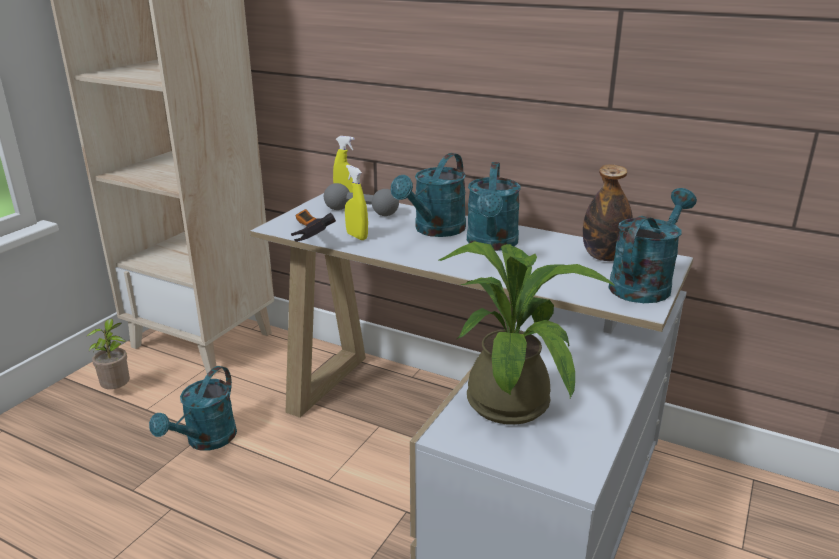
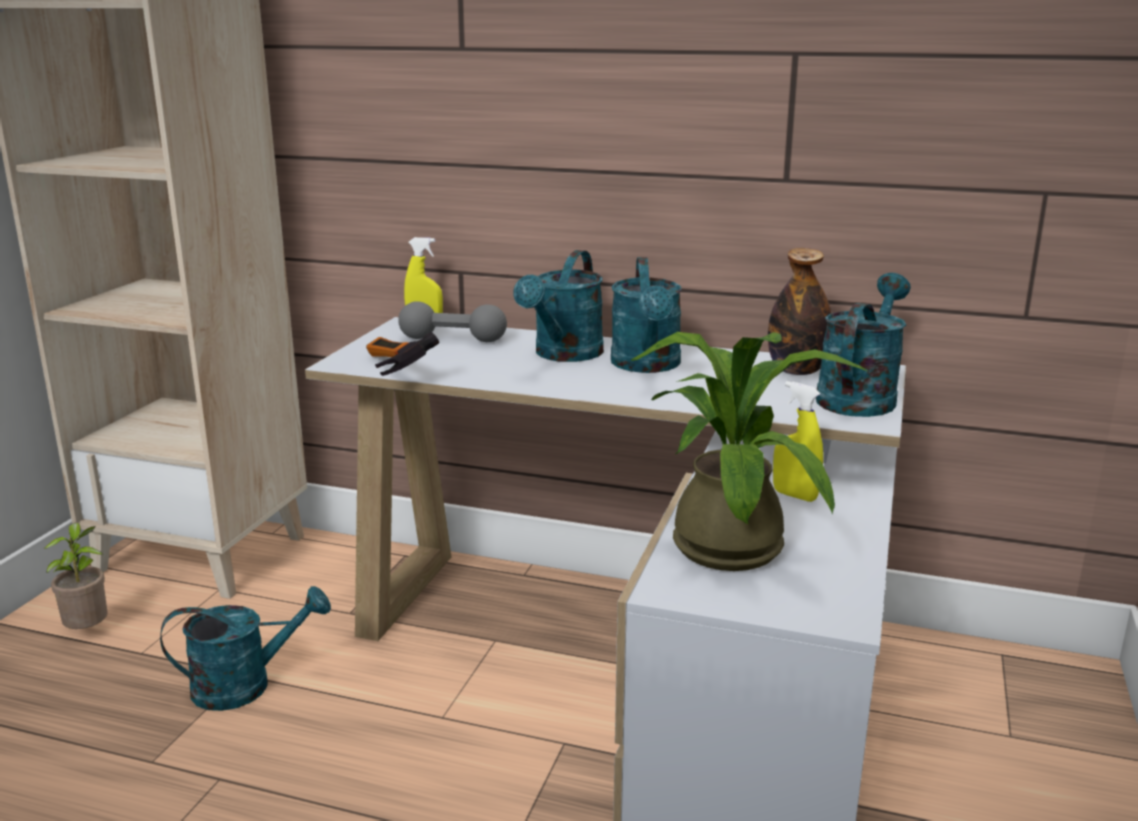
camera: 10 degrees left, 5 degrees down
turquoise watering can [149,366,237,450] -> turquoise watering can turned 120 degrees counterclockwise [160,586,331,711]
yellow spray bottle [345,165,368,240] -> yellow spray bottle moved to [773,381,823,502]

